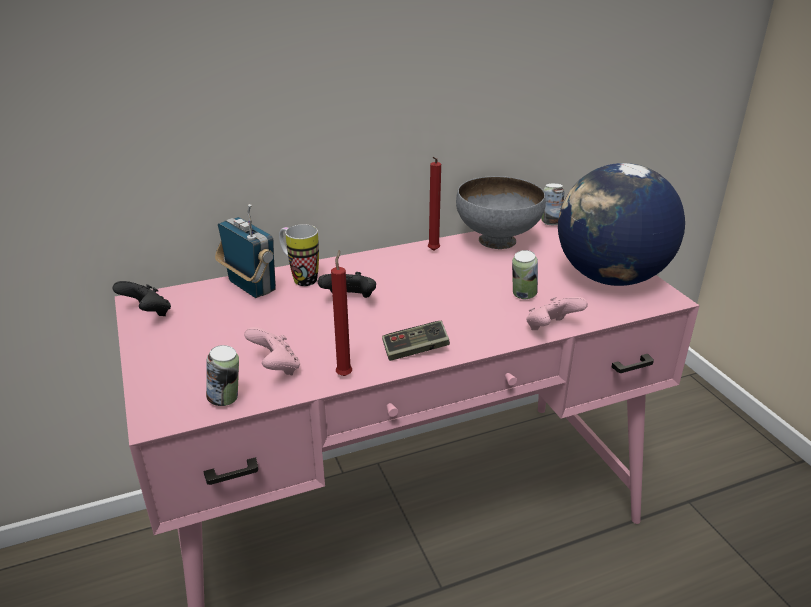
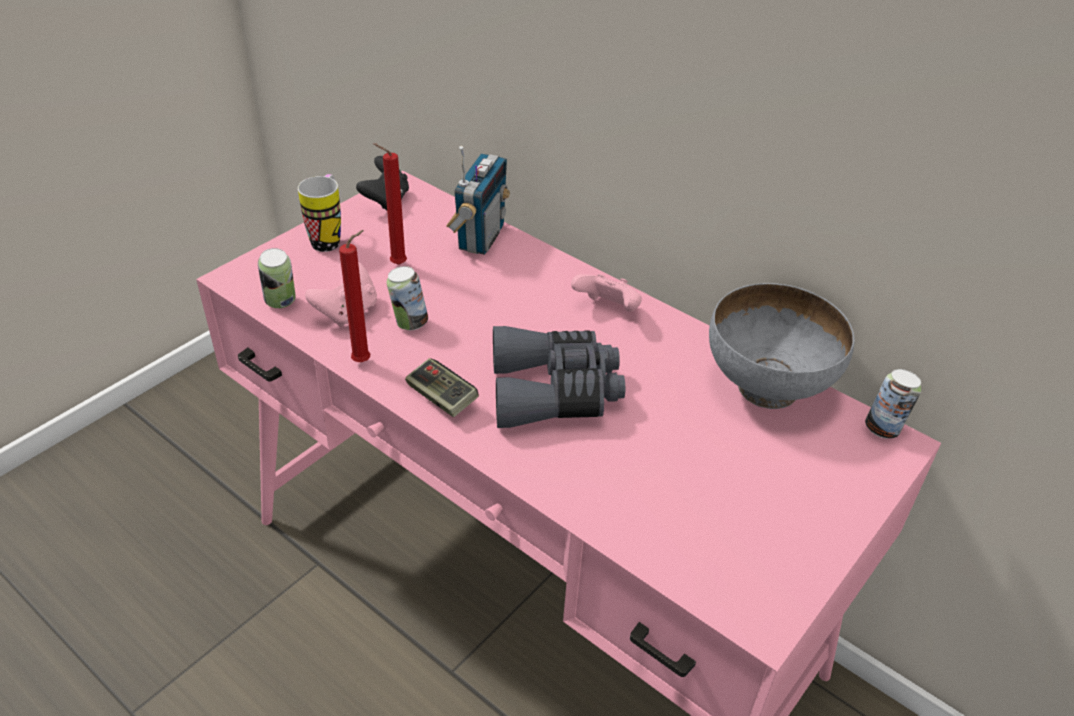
camera: 60 degrees right, 10 degrees up
mug [279,224,319,286] -> mug moved to [298,174,341,252]
black game controller [318,272,376,298] -> none
red candle [428,157,441,251] -> red candle moved to [374,143,407,265]
can [512,250,538,299] -> can moved to [387,266,428,330]
pink game controller [526,296,588,330] -> pink game controller moved to [571,274,642,312]
globe [558,163,685,286] -> none
none -> grey binoculars [493,326,625,428]

